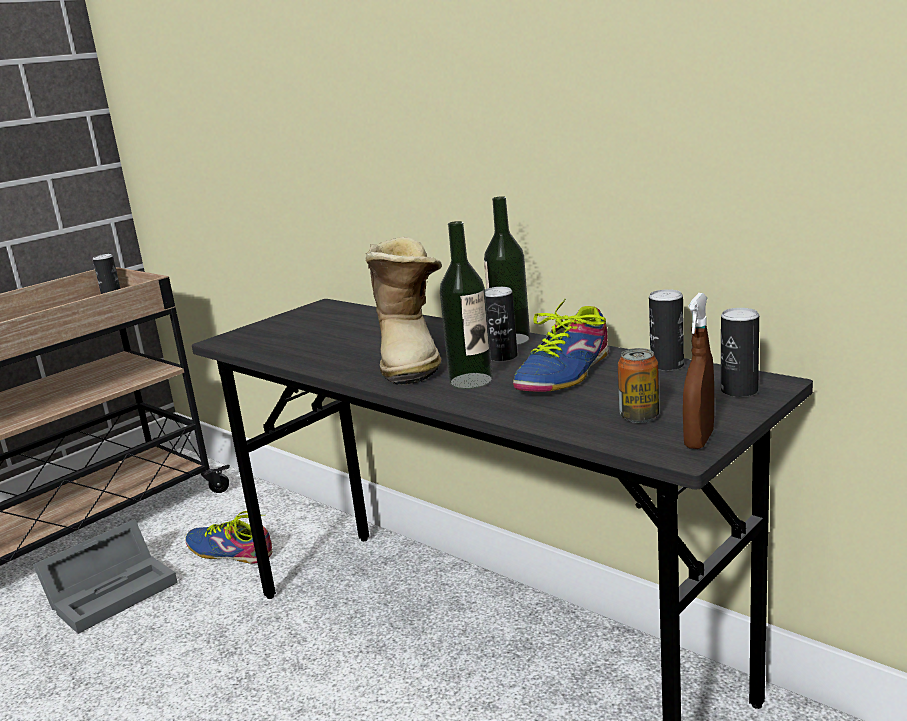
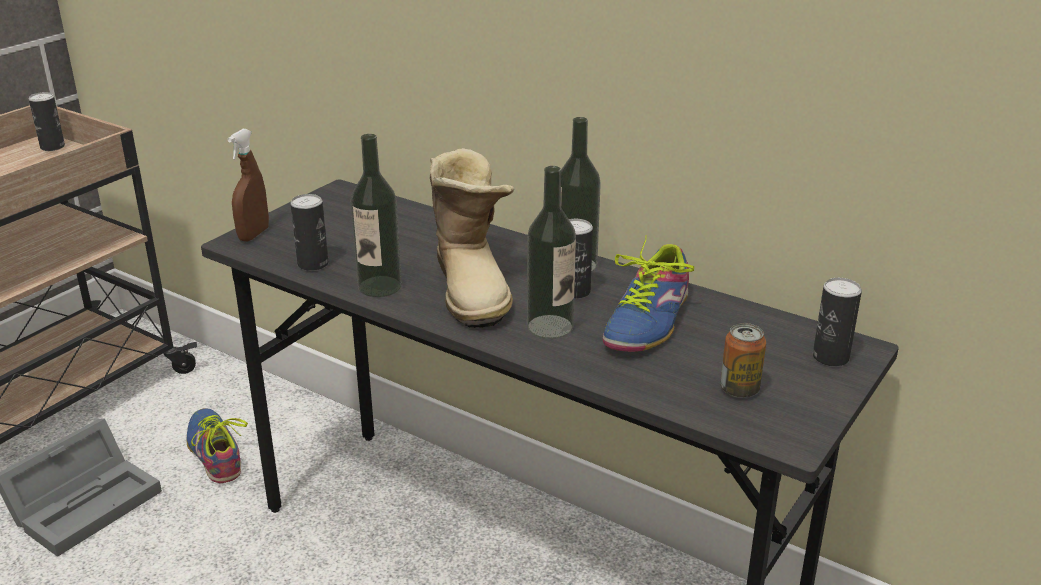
camera: 10 degrees left, 10 degrees up
shoe [185,511,272,564] -> shoe turned 45 degrees clockwise [187,408,248,483]
can [649,289,684,371] -> can moved to [290,194,329,271]
brown spray bottle [683,293,714,449] -> brown spray bottle moved to [227,129,269,242]
none -> bottle [351,134,402,297]

